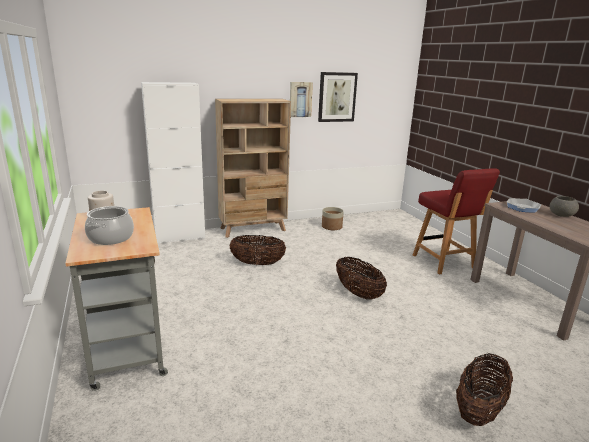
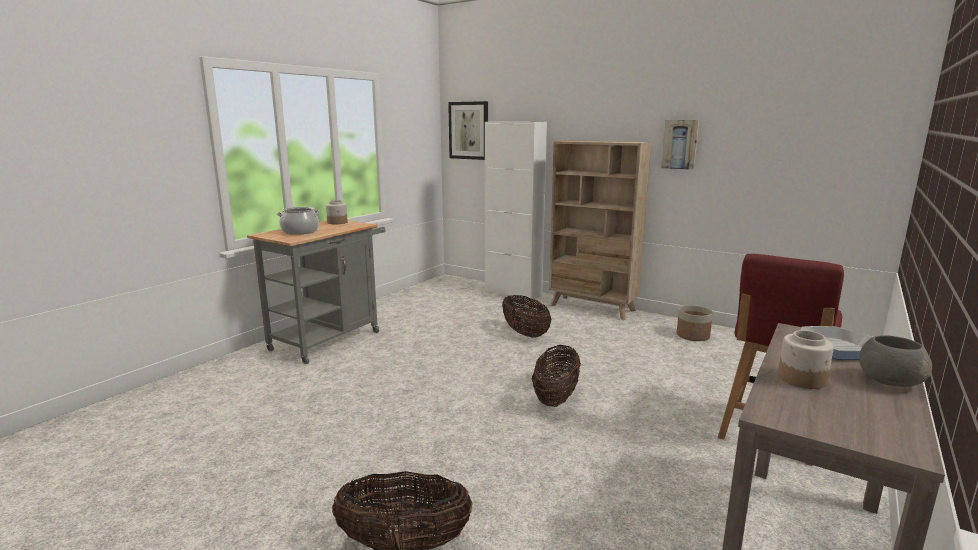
camera: 55 degrees right, 5 degrees down
picture [318,72,358,122] -> picture moved to [448,101,488,160]
none -> jar [778,330,834,389]

